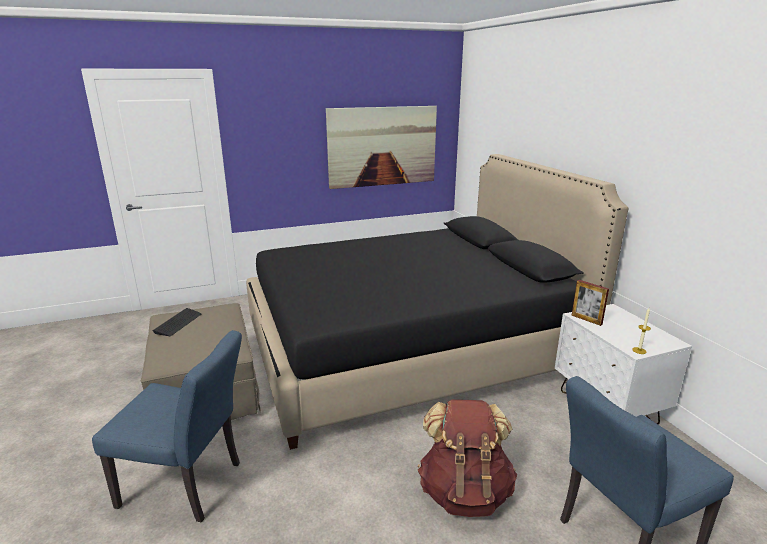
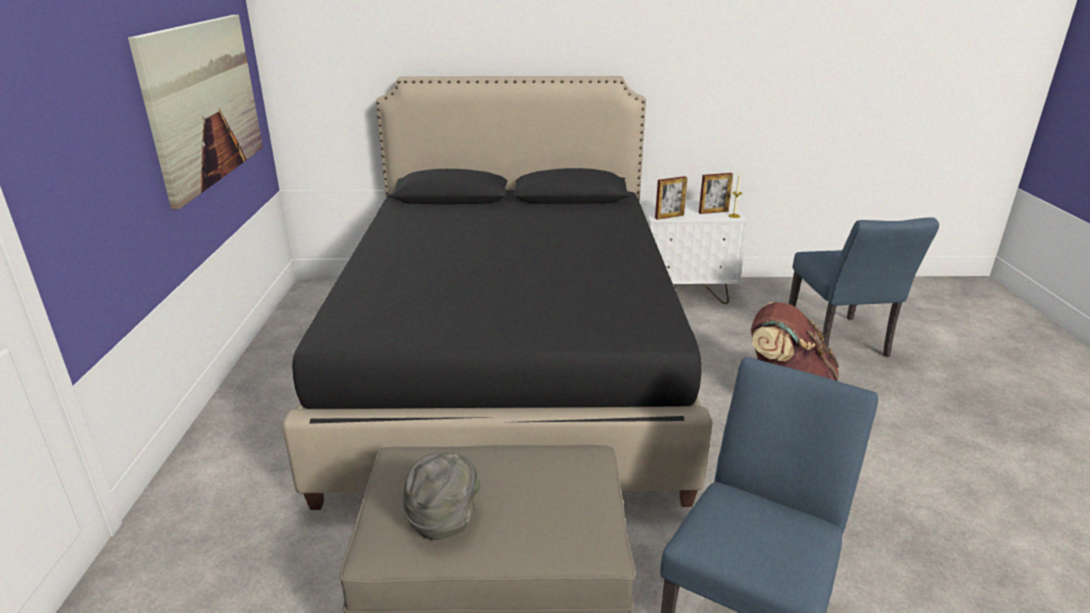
camera: 70 degrees left, 5 degrees up
keyboard [153,308,201,336] -> grey hat [402,452,480,540]
none -> picture frame [699,173,733,214]

